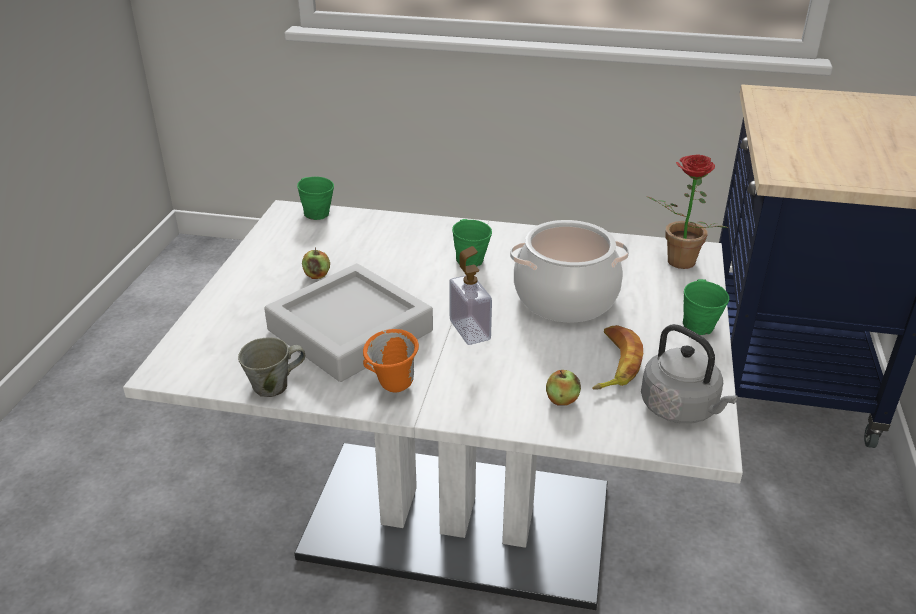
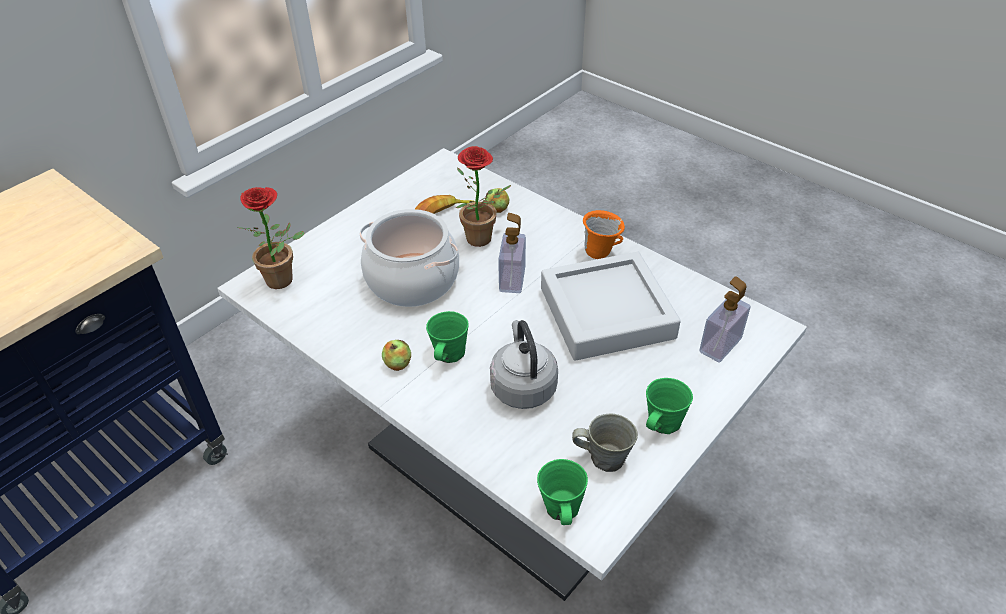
camera: 150 degrees left, 10 degrees up
grey mug [238,337,305,397] -> grey mug moved to [572,413,638,472]
apple [302,248,330,279] -> apple moved to [382,340,411,371]
grey kettle [641,324,738,423] -> grey kettle moved to [490,320,558,409]
green mug [683,279,729,335] -> green mug moved to [646,378,693,434]
none -> potted plant [456,146,511,247]
none -> soap dispenser [699,276,751,363]

